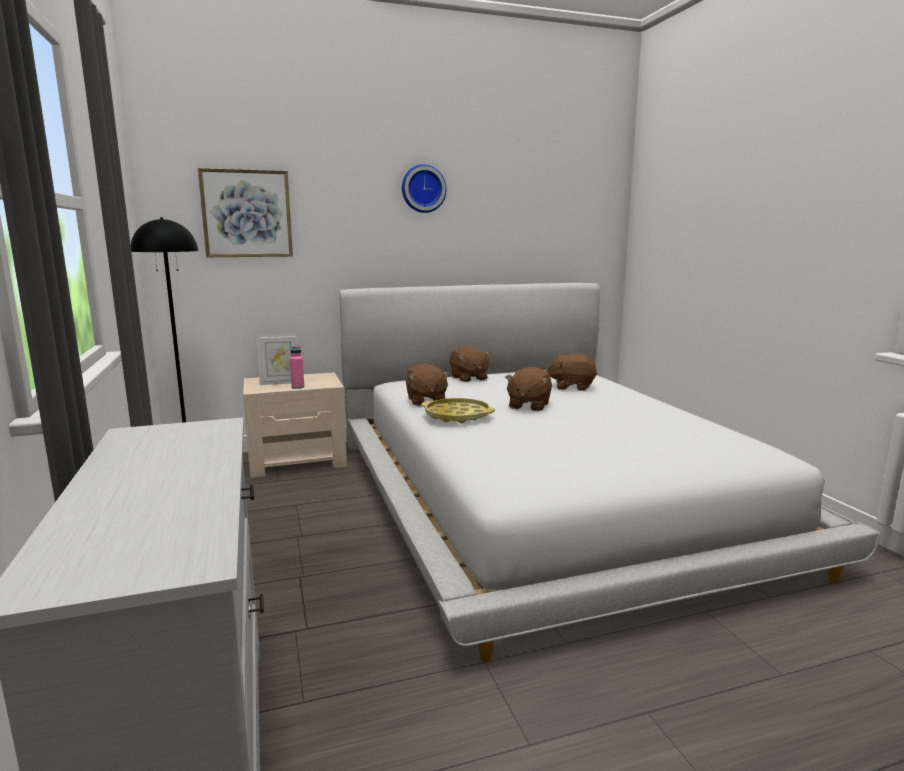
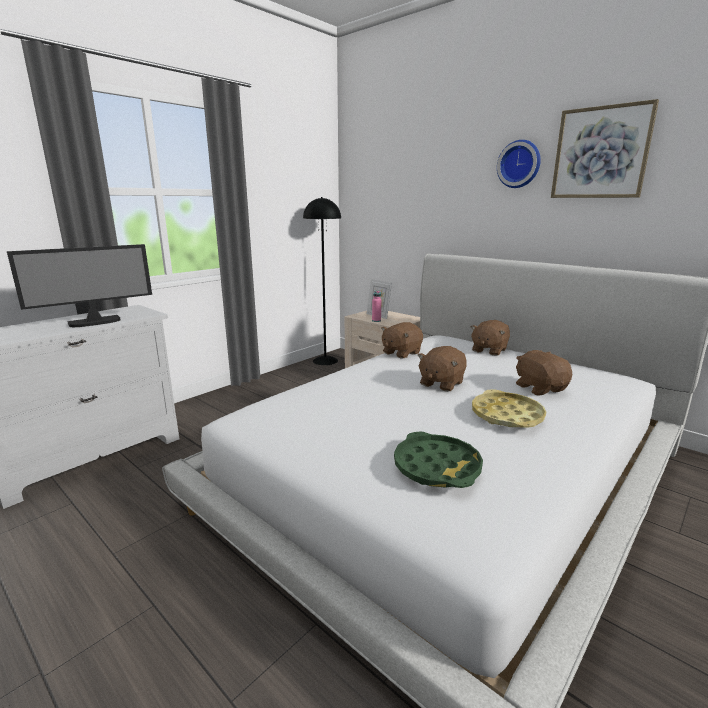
camera: 60 degrees right, 5 degrees up
picture [198,168,293,257] -> picture moved to [551,99,659,198]
yellow tray [421,398,495,423] -> yellow tray moved to [472,389,546,427]
brown plush toy [505,367,552,411] -> brown plush toy turned 45 degrees counterclockwise [418,346,467,392]
none -> monitor [7,244,152,327]
none -> green tray [394,432,483,488]

